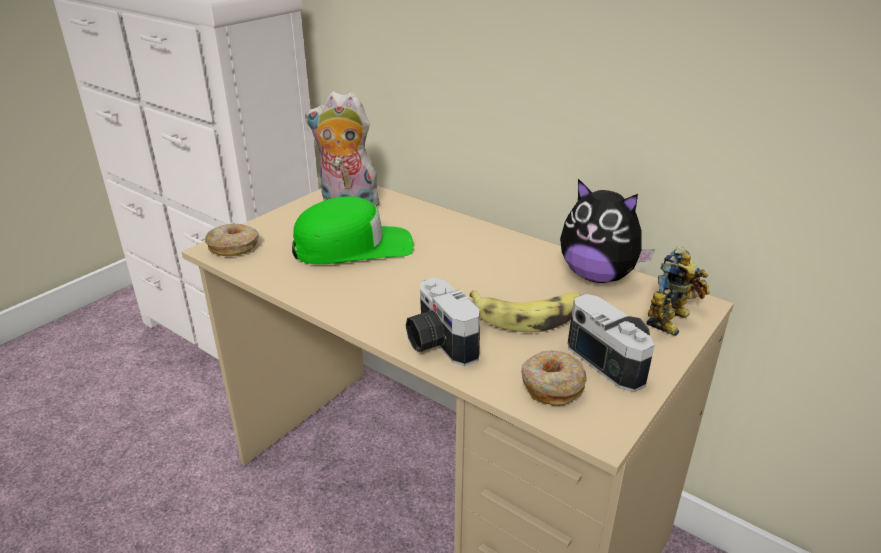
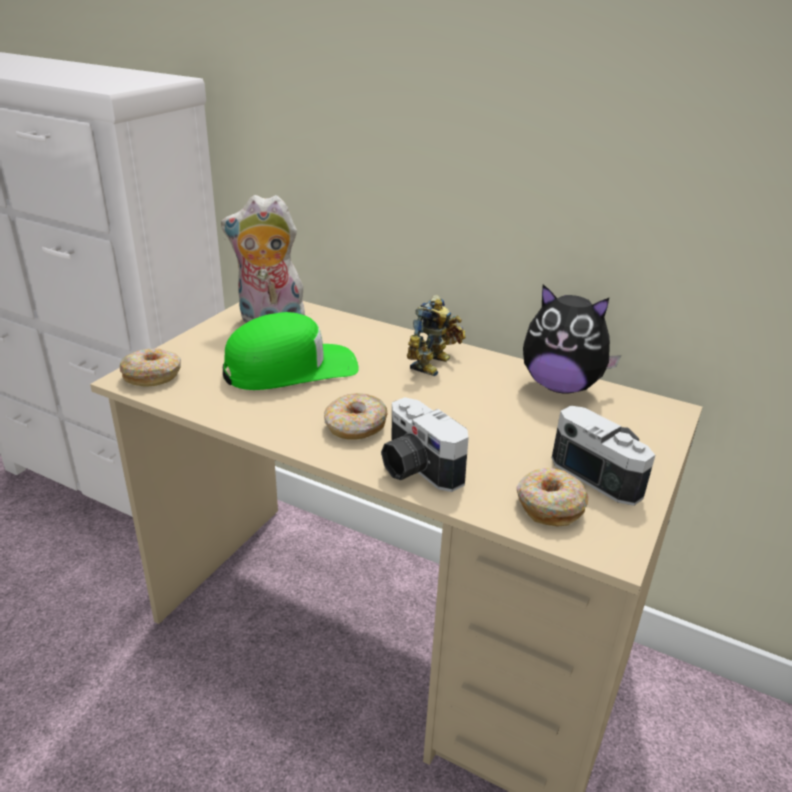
camera: 10 degrees left, 0 degrees up
banana [469,290,581,332] -> none
toy robot [647,246,710,336] -> toy robot moved to [407,295,466,376]
none -> donut [324,393,387,440]

